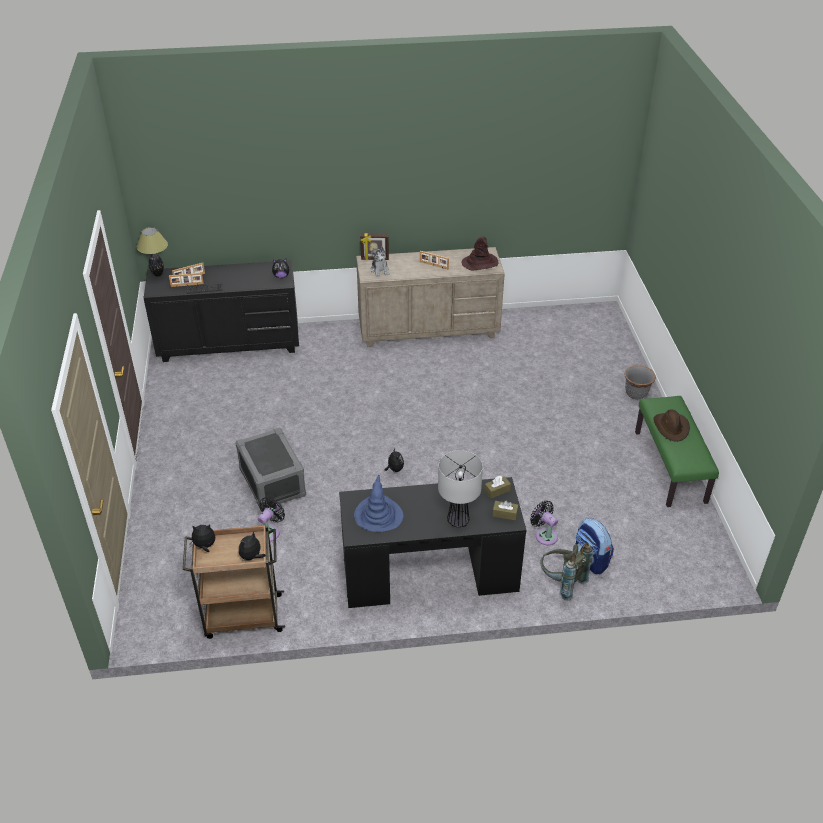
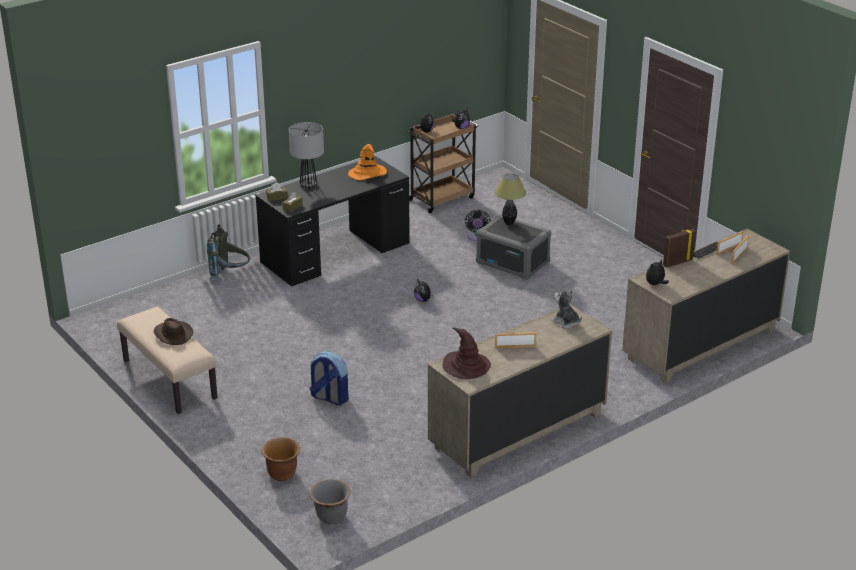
camera: 150 degrees right, 10 degrees down
table lamp [137,227,168,276] -> table lamp moved to [495,174,526,225]
black dresser [143,260,299,362] -> beige dresser [622,228,790,384]
blue hat [354,475,404,532] -> orange hat [348,144,387,180]
picture frame [360,233,389,260] -> picture frame moved to [663,229,696,268]
black fan [530,500,558,545] -> none
backpack [576,518,614,574] -> backpack moved to [310,351,349,405]
grey planter [624,365,656,400] -> grey planter moved to [310,479,351,525]
green bench [635,396,719,507] -> beige bench [117,307,217,414]
none -> brown planter [261,437,300,481]

